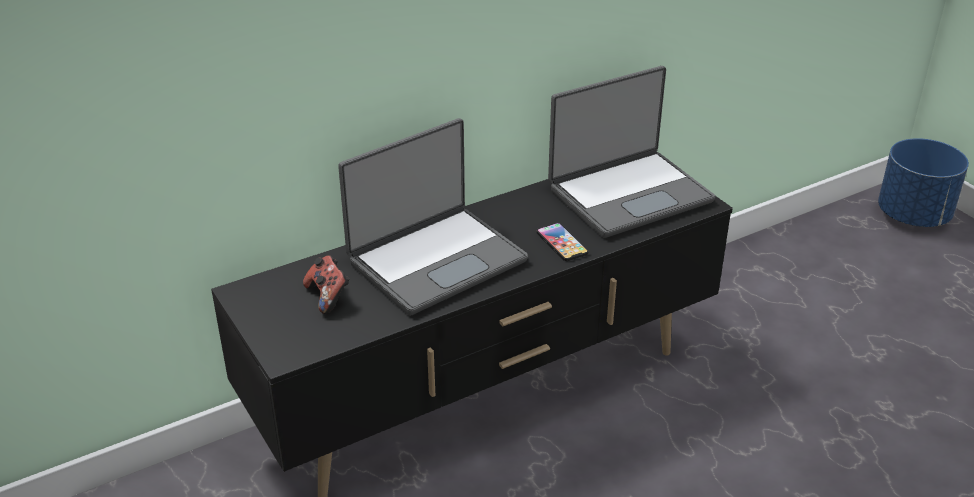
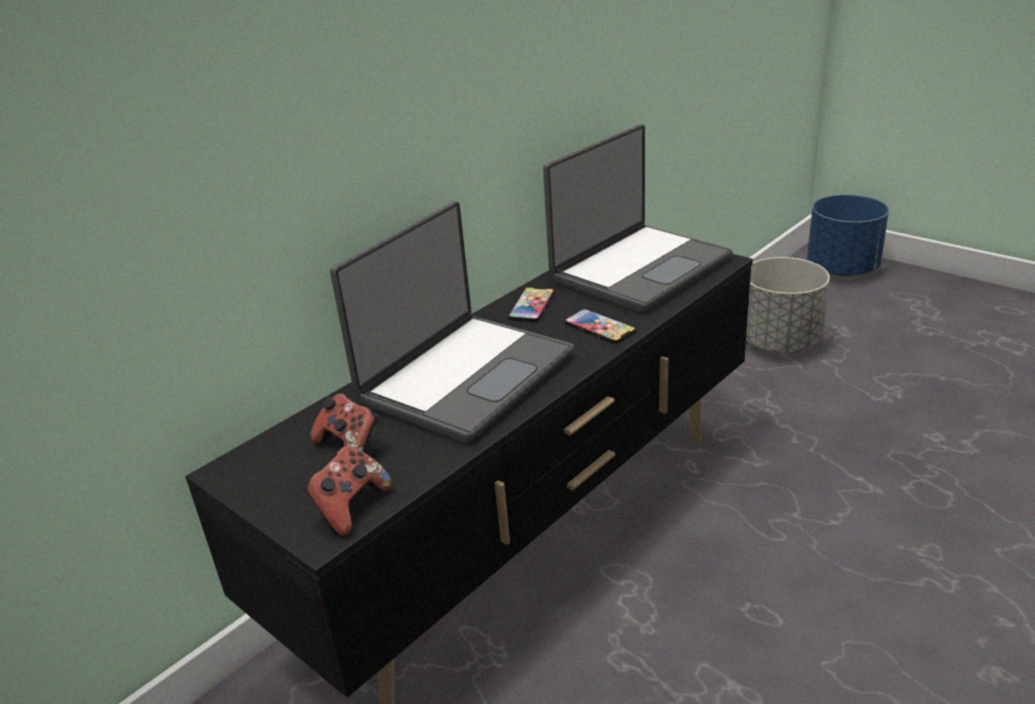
camera: 15 degrees left, 5 degrees down
none -> game controller [305,446,392,536]
none -> phone [508,287,555,322]
none -> grey planter [746,257,830,352]

